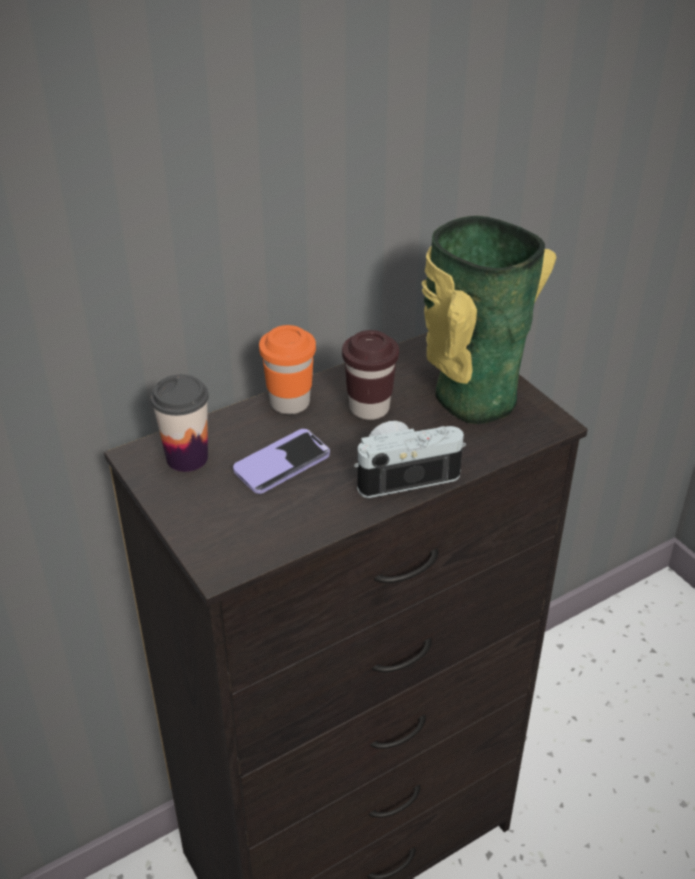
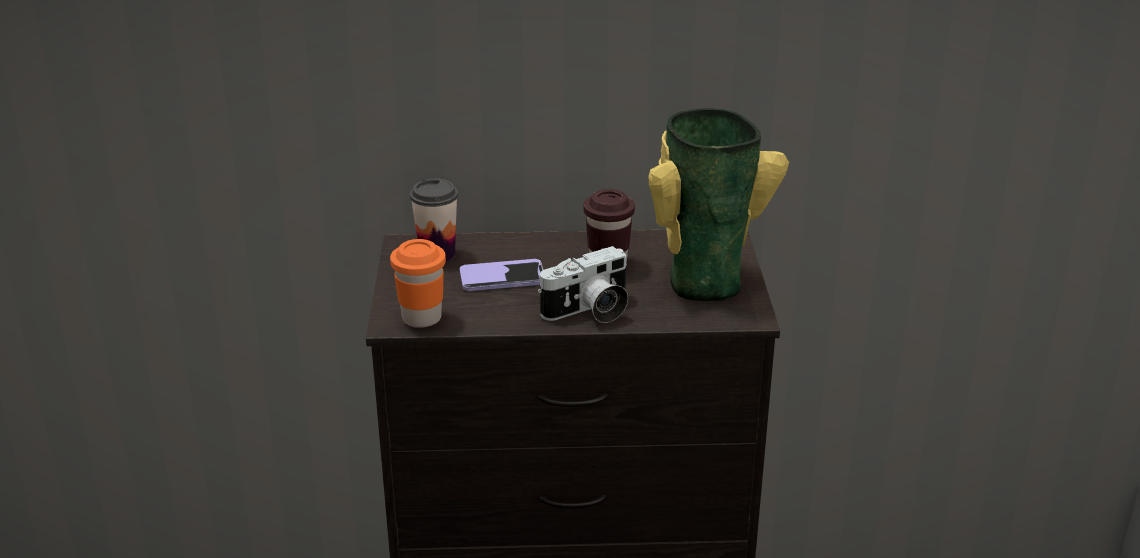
camera: 30 degrees right, 10 degrees down
orange cup [259,325,316,414] -> orange cup moved to [390,239,446,328]
camera [354,421,466,498] -> camera turned 135 degrees clockwise [538,246,628,323]

